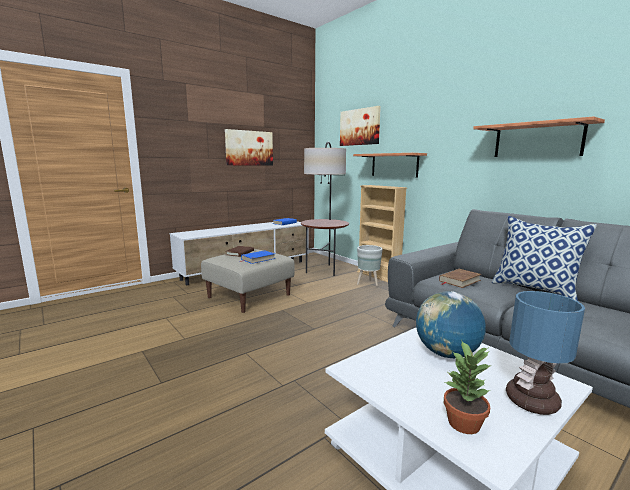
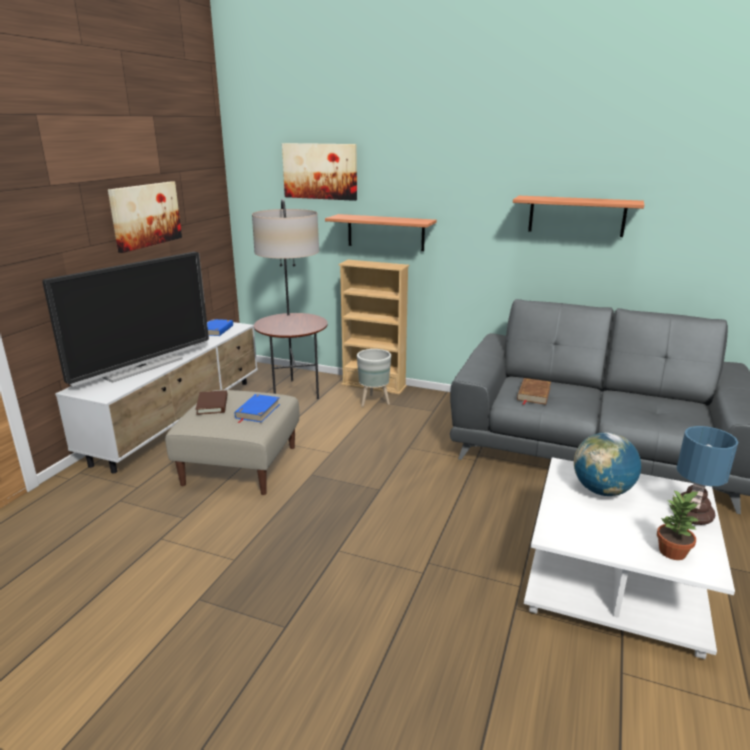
camera: 30 degrees left, 10 degrees up
pillow [492,216,597,301] -> none
none -> television [42,252,209,387]

